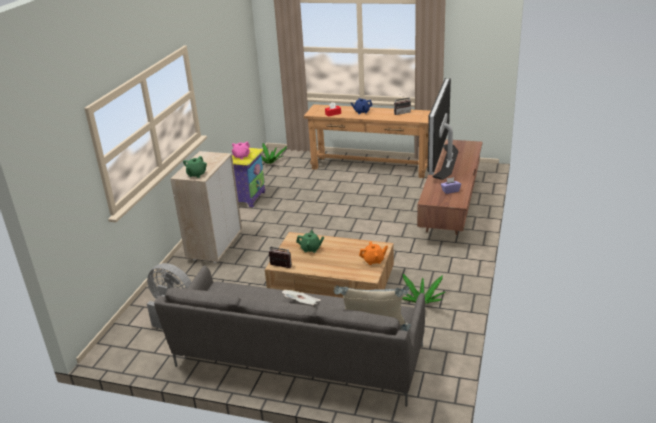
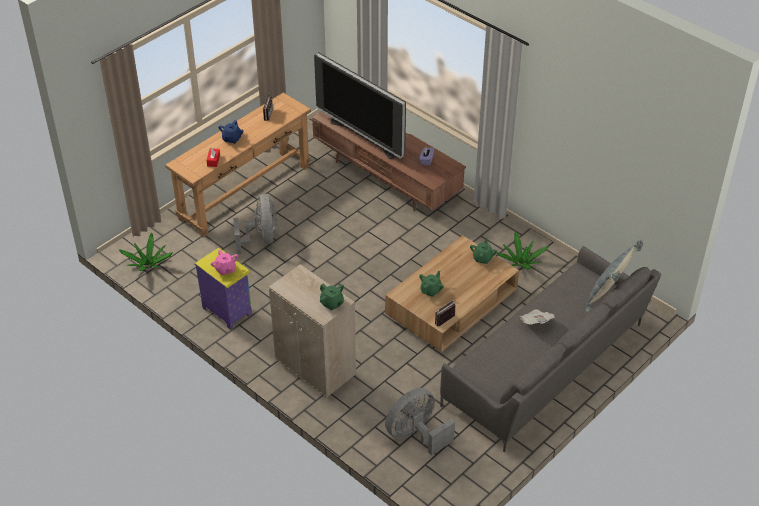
camera: 65 degrees left, 15 degrees up
orange teapot [359,241,388,265] -> green teapot [470,238,497,264]
none -> grey fan [233,194,277,254]

